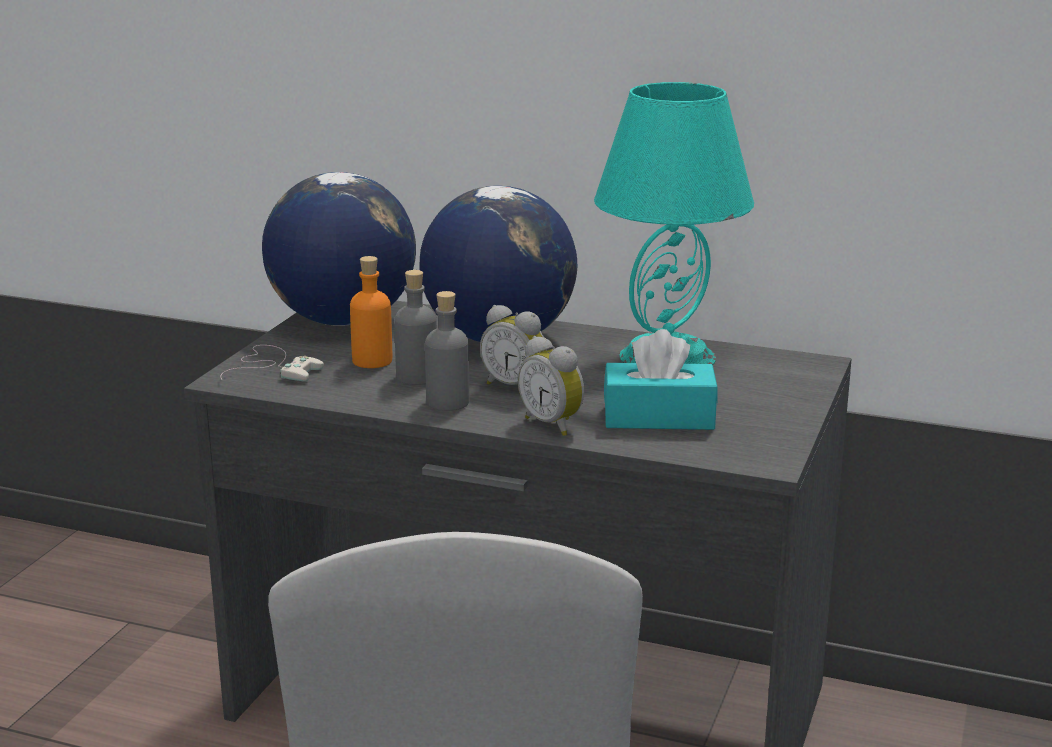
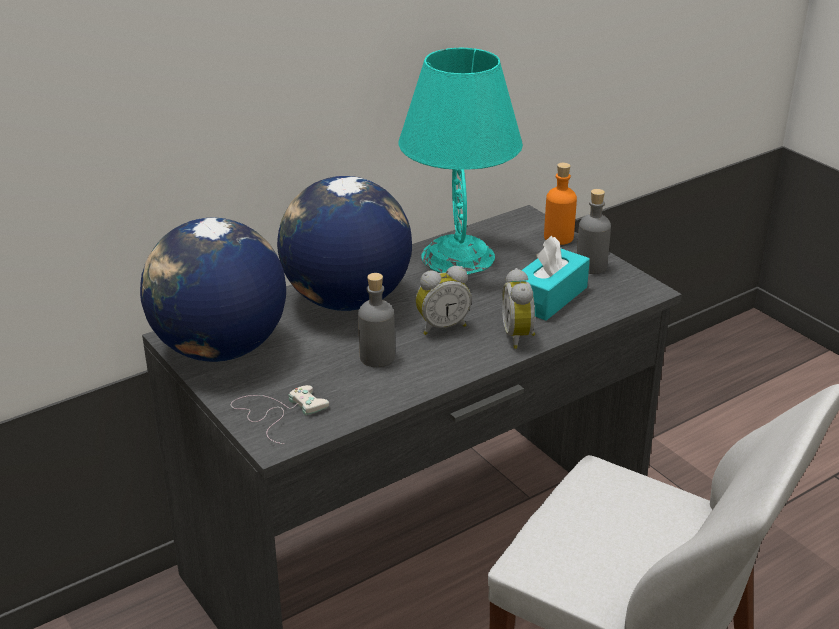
camera: 55 degrees left, 10 degrees up
orange bottle [350,256,392,368] -> orange bottle moved to [544,163,577,245]
grey bottle [425,291,469,411] -> grey bottle moved to [577,189,611,274]
alarm clock [518,336,584,436] -> alarm clock turned 90 degrees clockwise [502,268,535,349]

